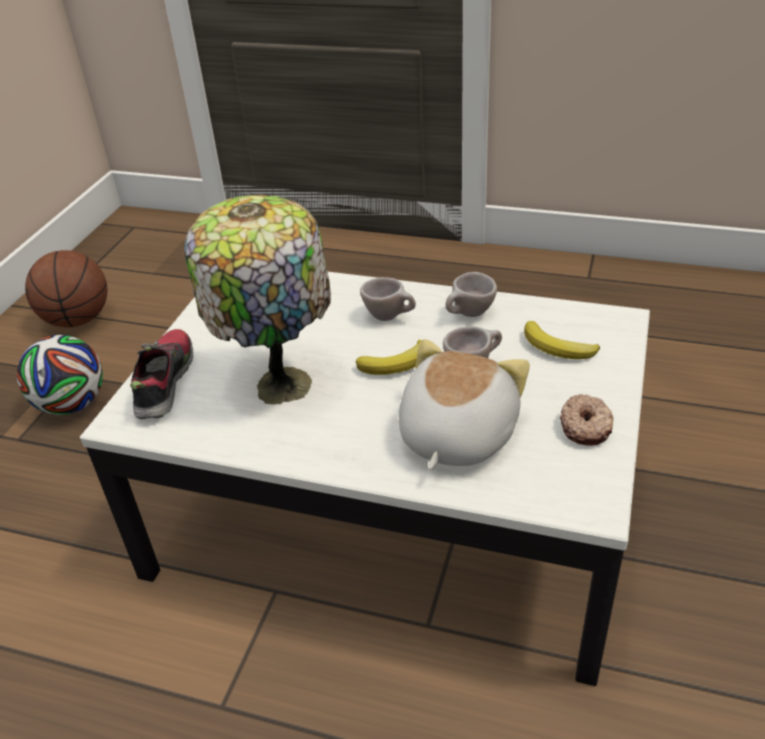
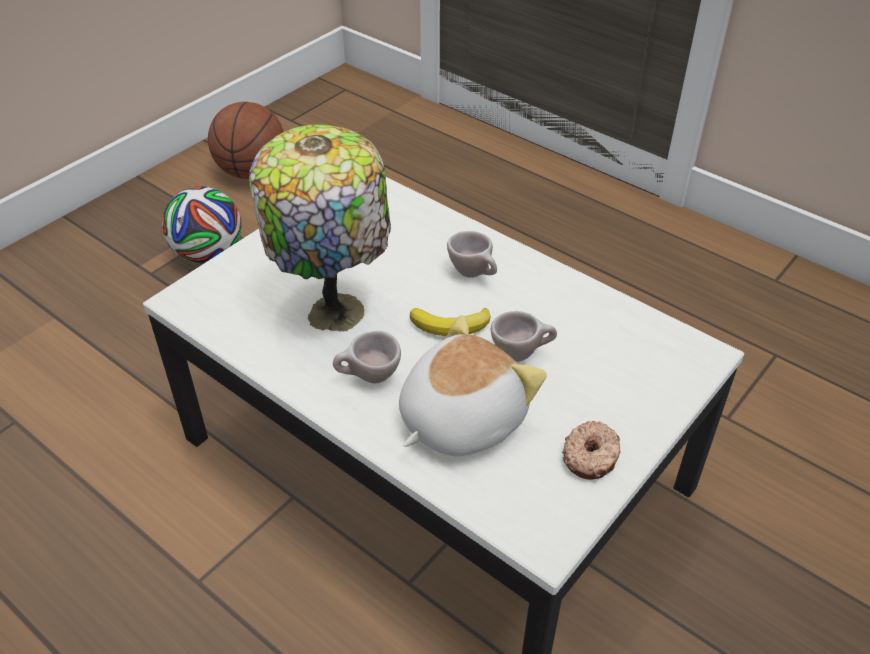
camera: 20 degrees right, 5 degrees up
shoe [130,329,193,419] -> none
beige cup [445,272,497,317] -> beige cup moved to [333,331,401,383]
banana [524,321,600,359] -> none

